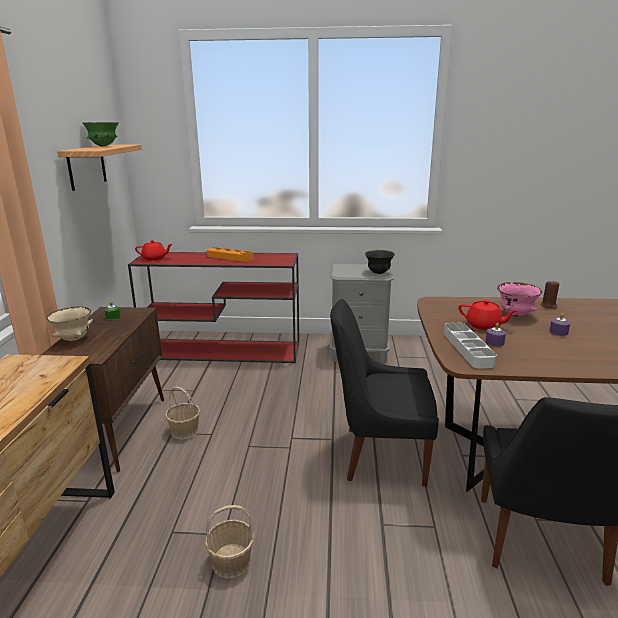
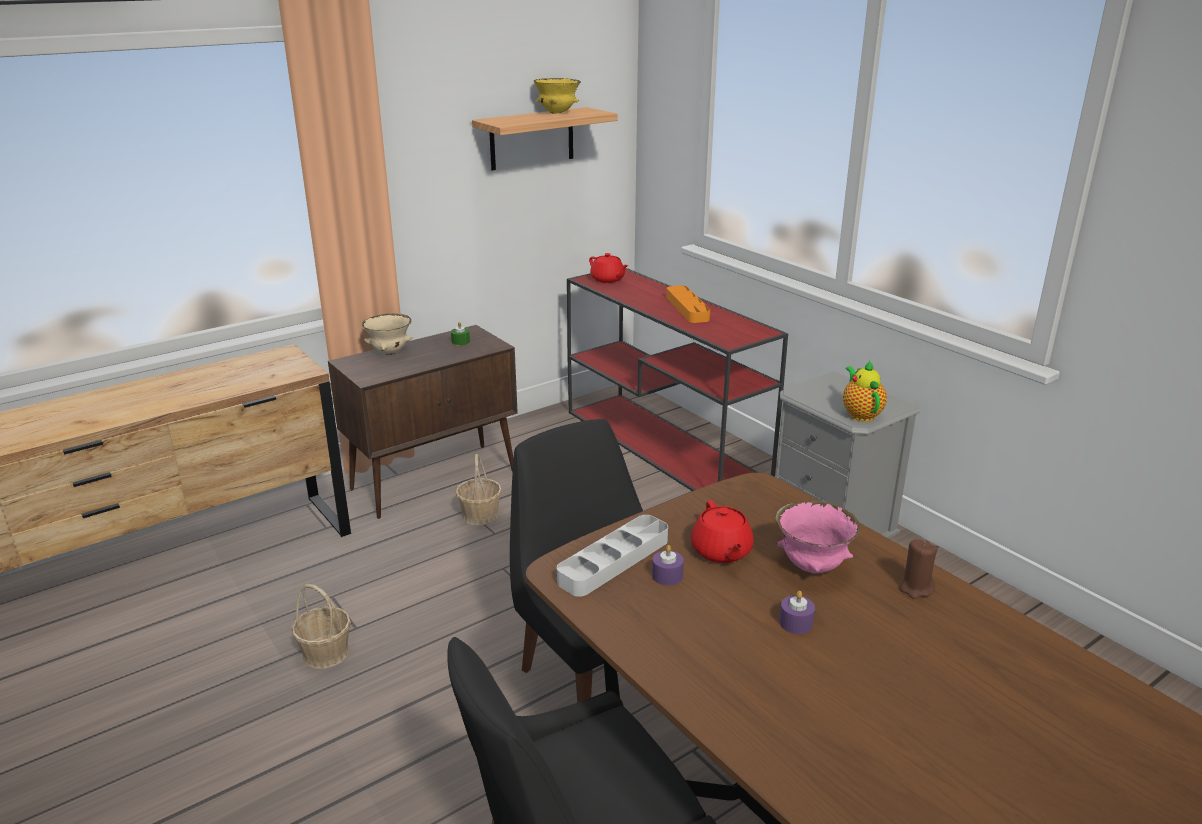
camera: 50 degrees right, 5 degrees up
green bowl [82,122,119,146] -> yellow bowl [534,78,581,114]
black bowl [365,250,395,274] -> teapot [843,360,887,422]

